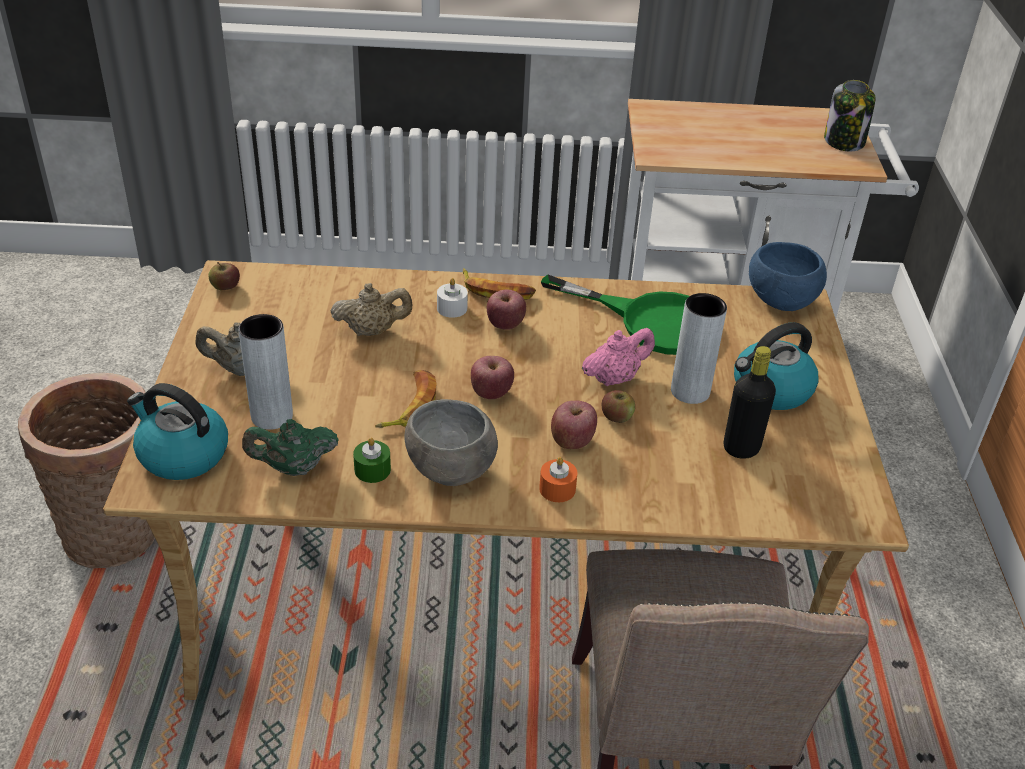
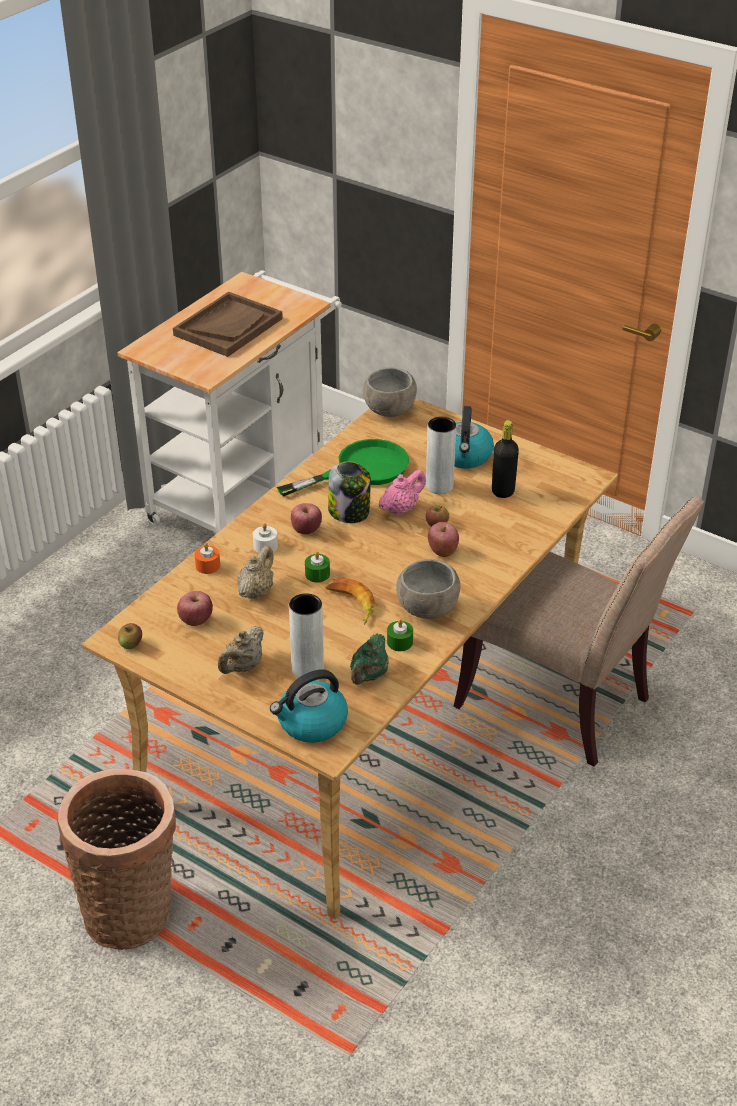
camera: 55 degrees left, 0 degrees up
banana [463,268,536,300] -> none
apple [471,356,514,399] -> apple moved to [177,591,213,626]
orange candle [539,457,578,502] -> orange candle moved to [194,543,220,574]
pink teapot [582,328,655,386] -> pink teapot turned 45 degrees clockwise [379,470,426,516]
blue bowl [749,242,827,311] -> grey bowl [363,368,417,417]
jar [824,80,875,151] -> jar moved to [328,461,371,523]
none -> brown tray [173,292,283,357]
none -> green candle [305,551,330,583]

